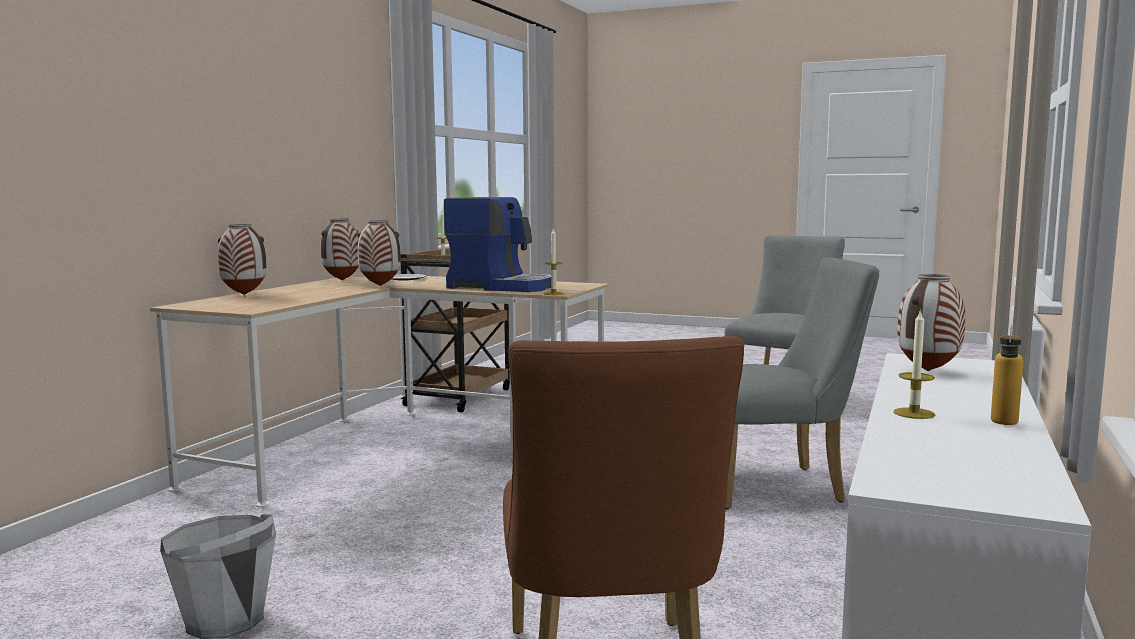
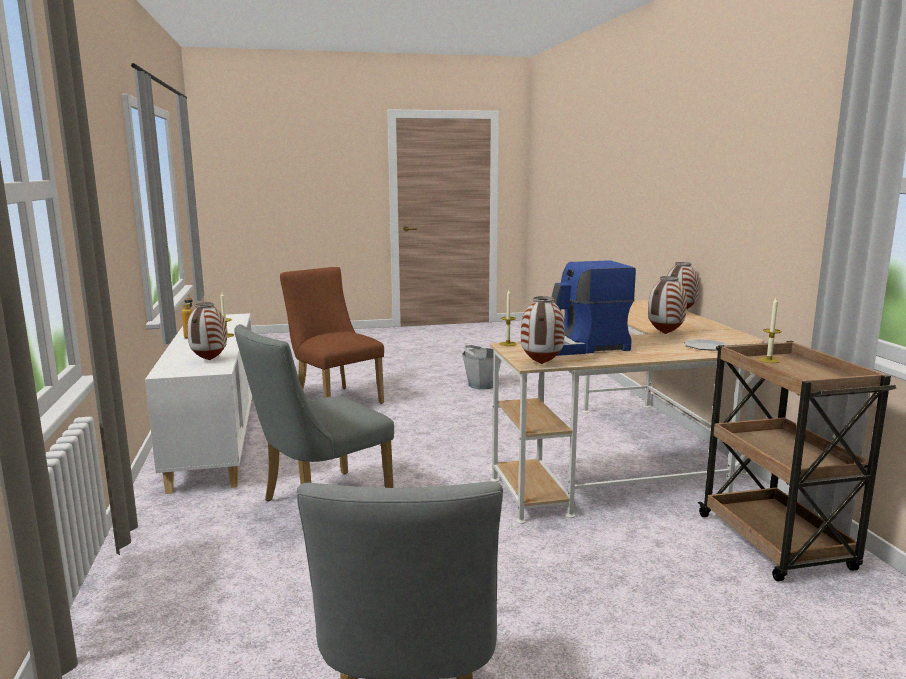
camera: 145 degrees right, 5 degrees up
vase [320,219,359,280] -> vase moved to [521,296,565,364]

